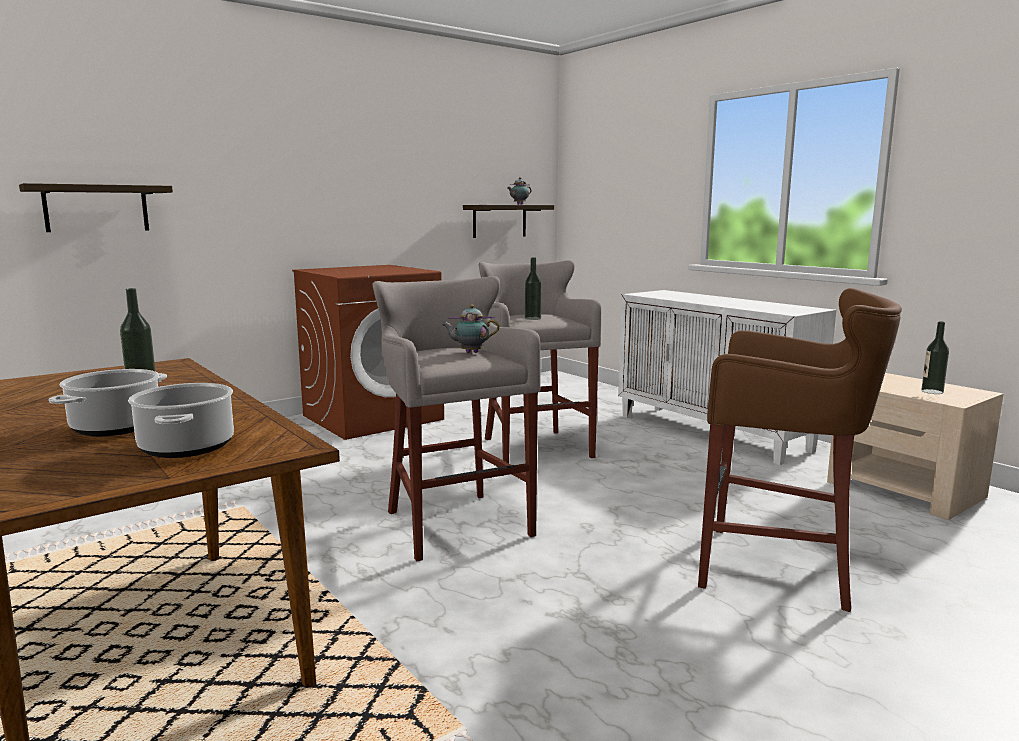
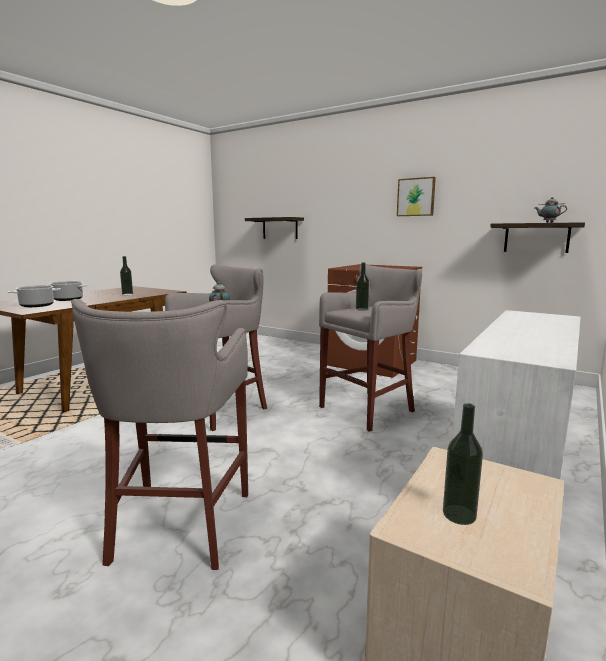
camera: 70 degrees right, 0 degrees up
brown stool [698,288,902,612] -> grey stool [71,299,248,570]
none -> picture [397,177,436,216]

